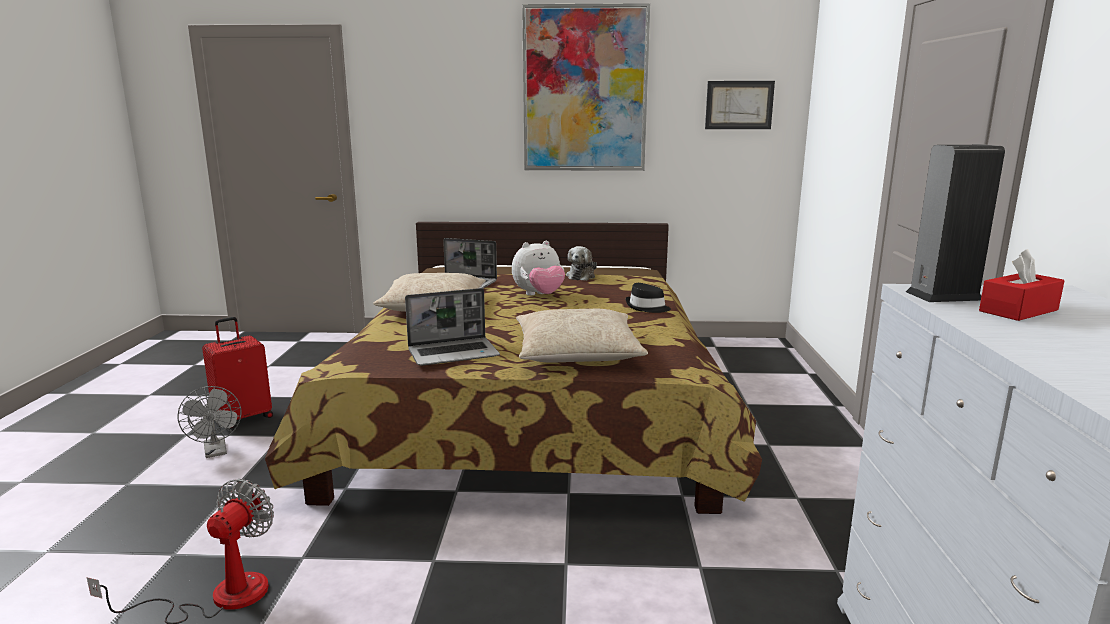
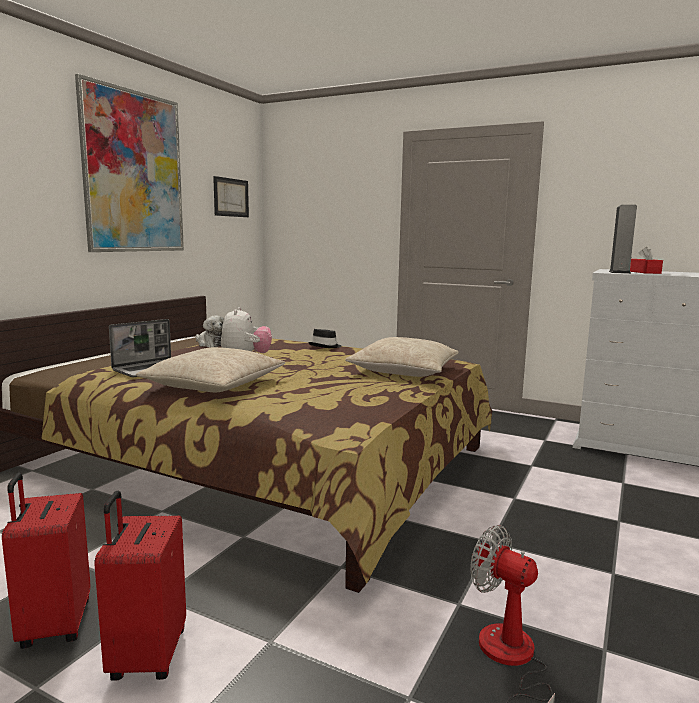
camera: 65 degrees left, 5 degrees down
grey fan [178,386,241,458] -> red suitcase [94,491,186,681]
laptop [405,288,500,366] -> none

